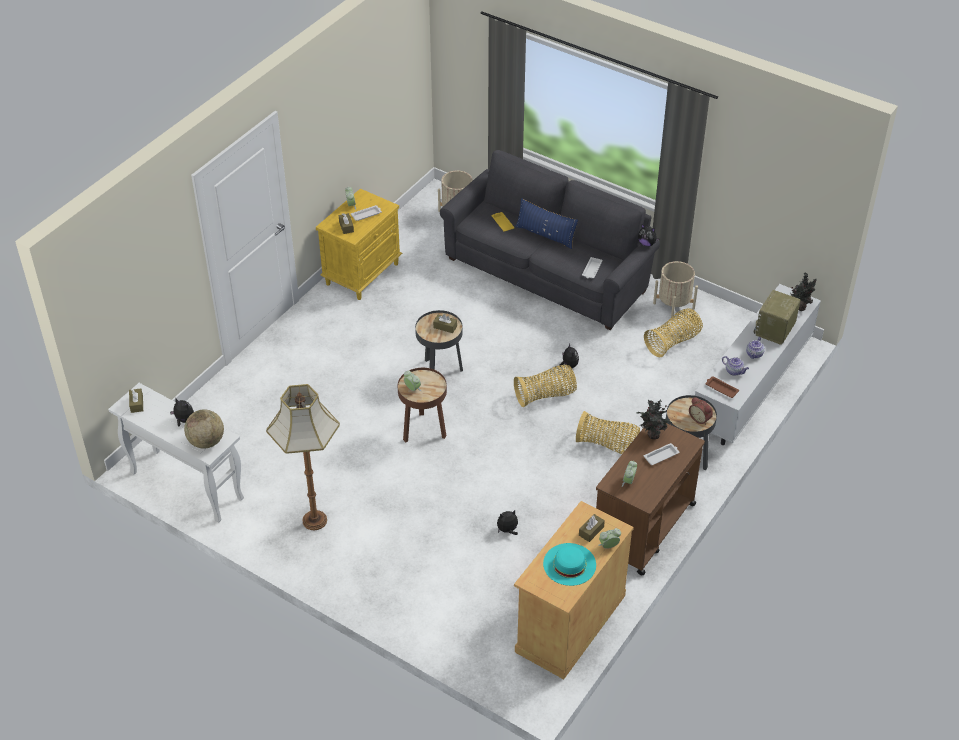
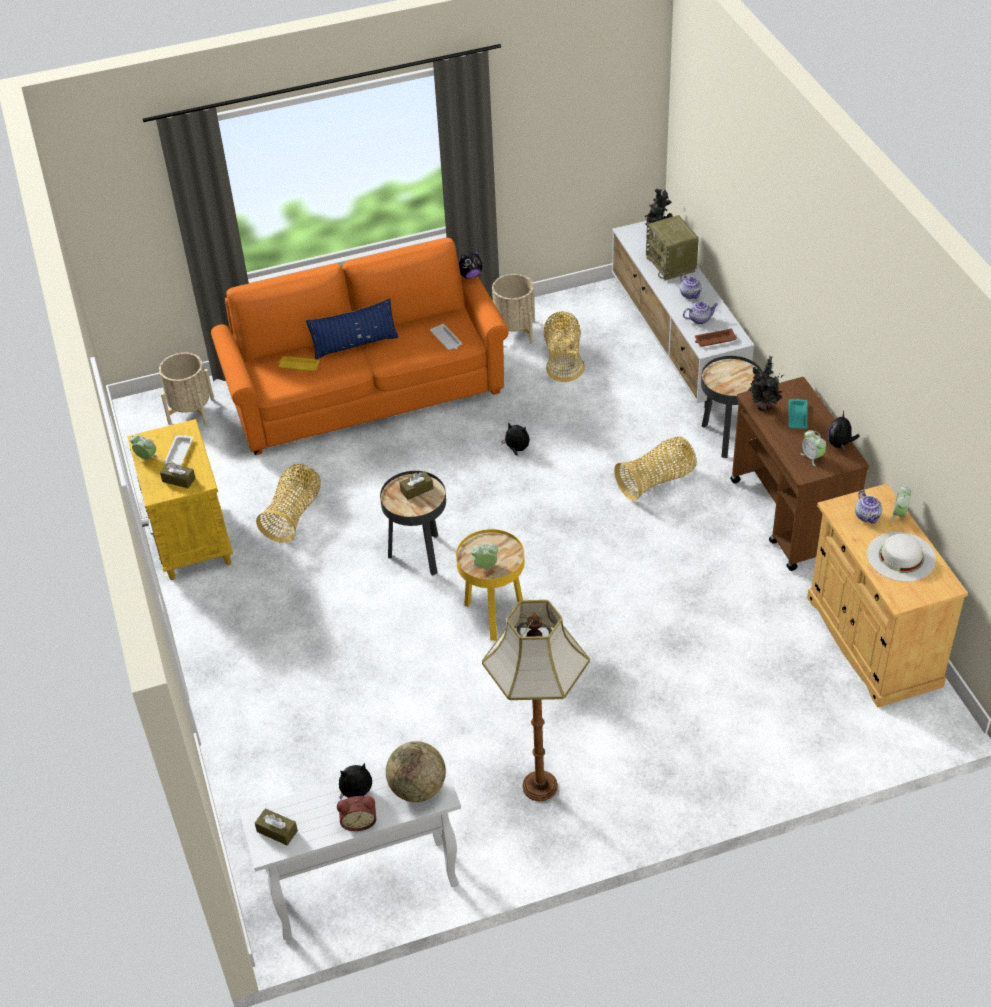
camera: 50 degrees left, 0 degrees up
brown side table [398,368,447,442] -> yellow side table [456,529,525,641]
grey sofa [440,150,660,330] -> orange sofa [211,238,509,455]
plush toy [497,510,518,535] -> plush toy moved to [828,411,860,449]
basket [514,365,577,407] -> basket moved to [256,464,321,543]
turquoise hat [543,543,596,586] -> white hat [867,532,936,582]
brown tissue box [579,514,605,542] -> teapot [855,490,882,524]
white tray [644,443,679,465] -> turquoise tray [789,399,808,429]
alarm clock [689,397,713,425] -> alarm clock moved to [337,796,376,831]

